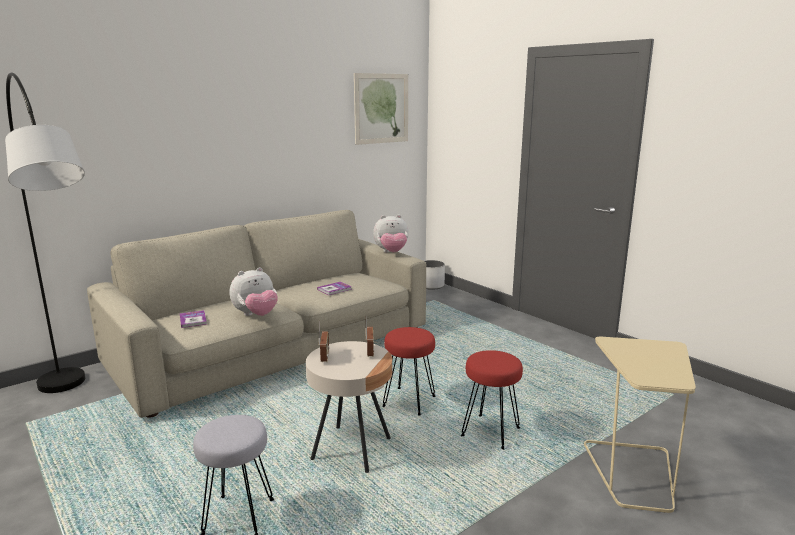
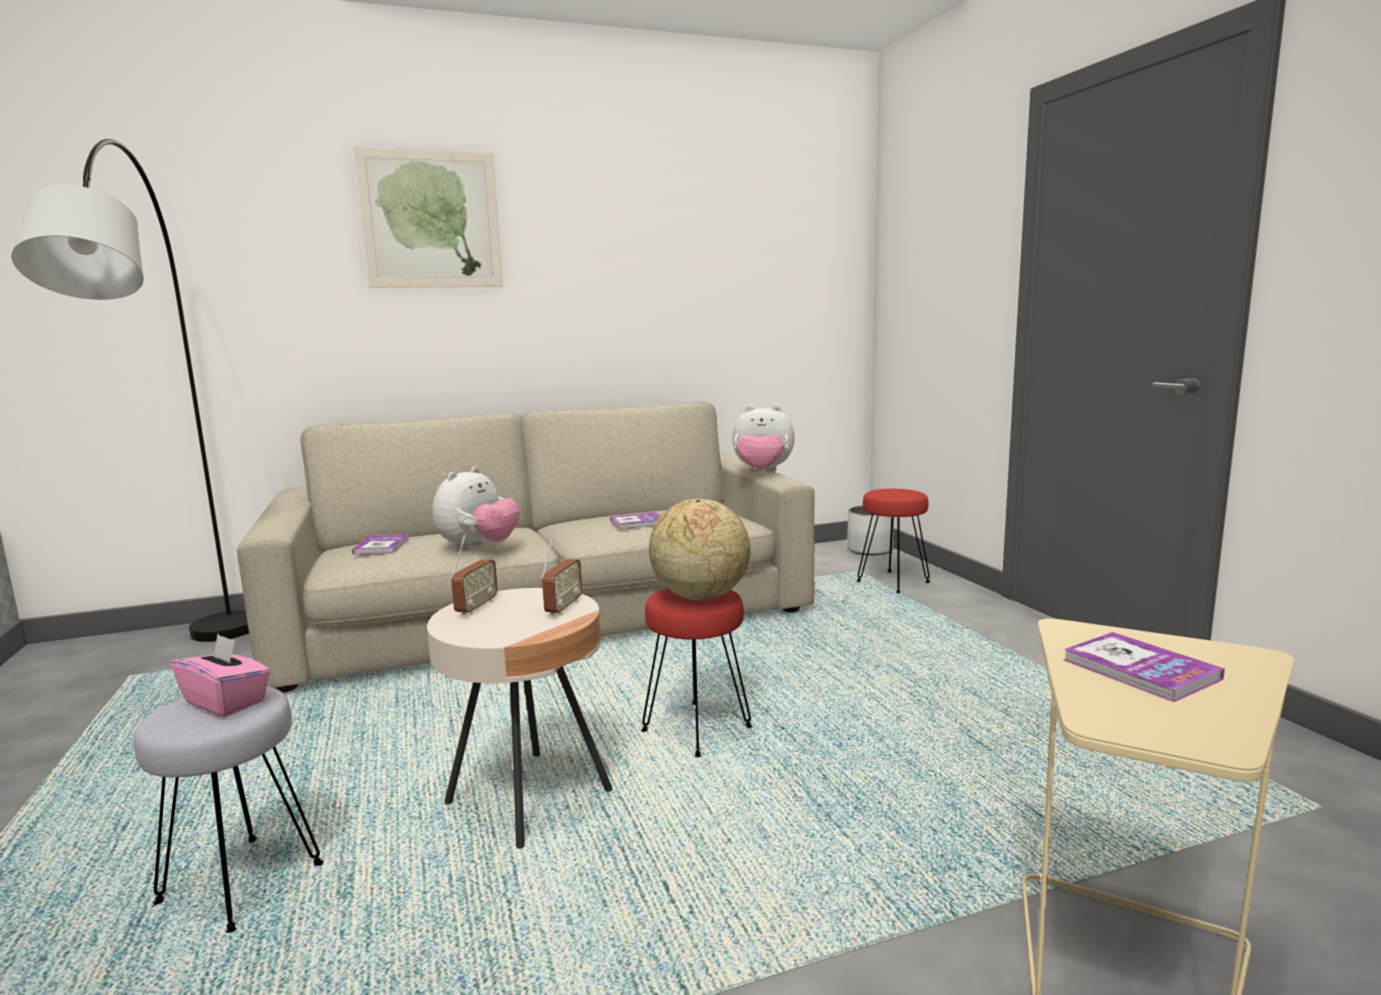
camera: 20 degrees right, 5 degrees down
plush toy [230,267,278,316] -> plush toy turned 45 degrees counterclockwise [432,466,520,550]
picture [354,73,408,145] -> picture moved to [354,147,503,288]
red stool [461,350,523,450] -> red stool moved to [857,489,930,593]
none -> pink tissue box [171,634,271,717]
none -> globe [649,499,750,600]
none -> book [1063,632,1225,702]

